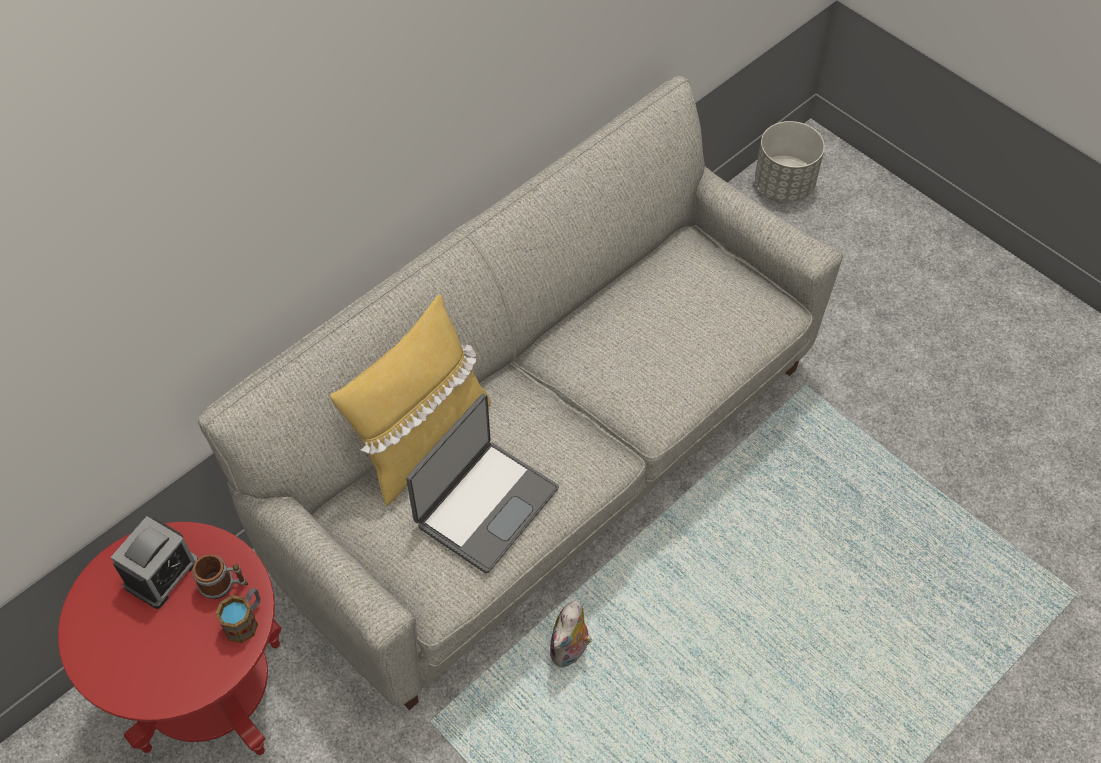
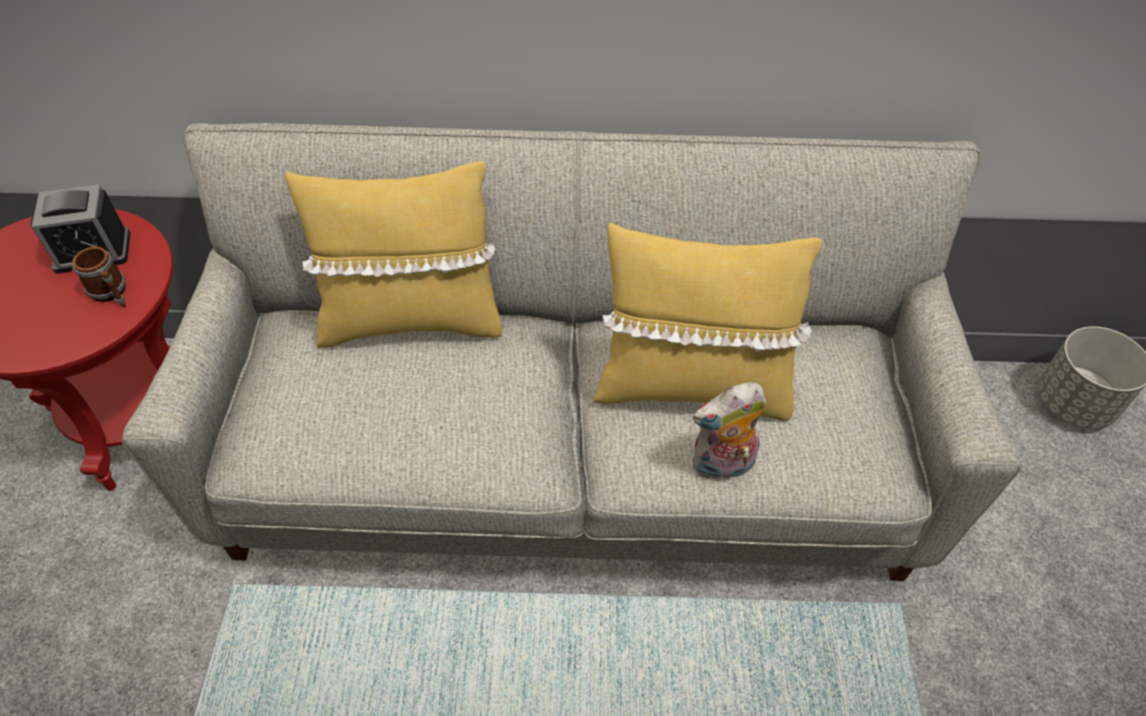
camera: 45 degrees right, 5 degrees down
mug [215,588,260,643] -> none
laptop [406,393,559,573] -> none
plush toy [550,601,592,668] -> plush toy moved to [692,382,766,481]
none -> yellow pillow [594,223,822,421]

